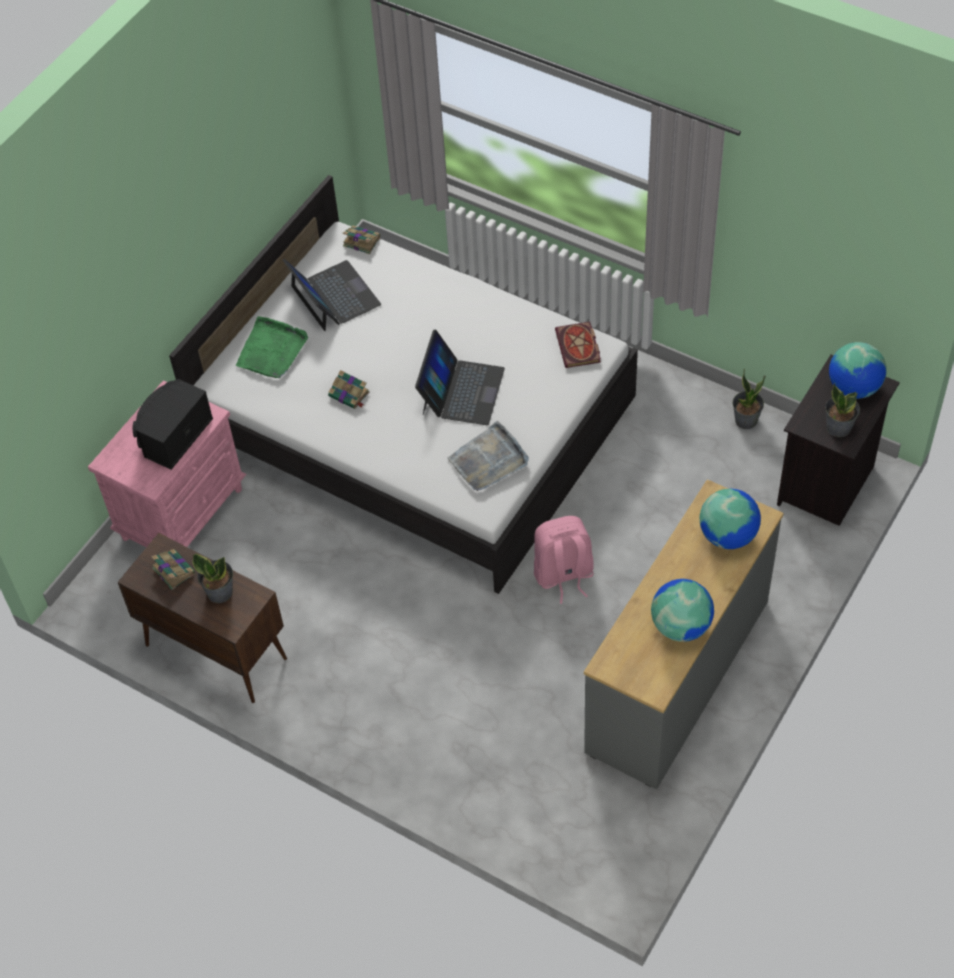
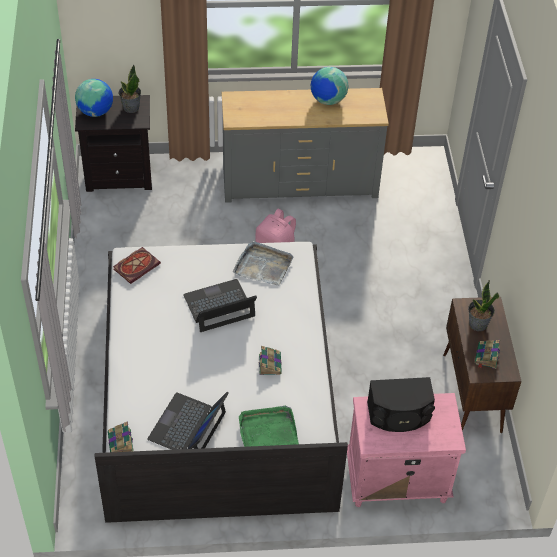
camera: 130 degrees left, 5 degrees down
globe [700,489,761,549] -> none
potted plant [732,369,766,429] -> none

